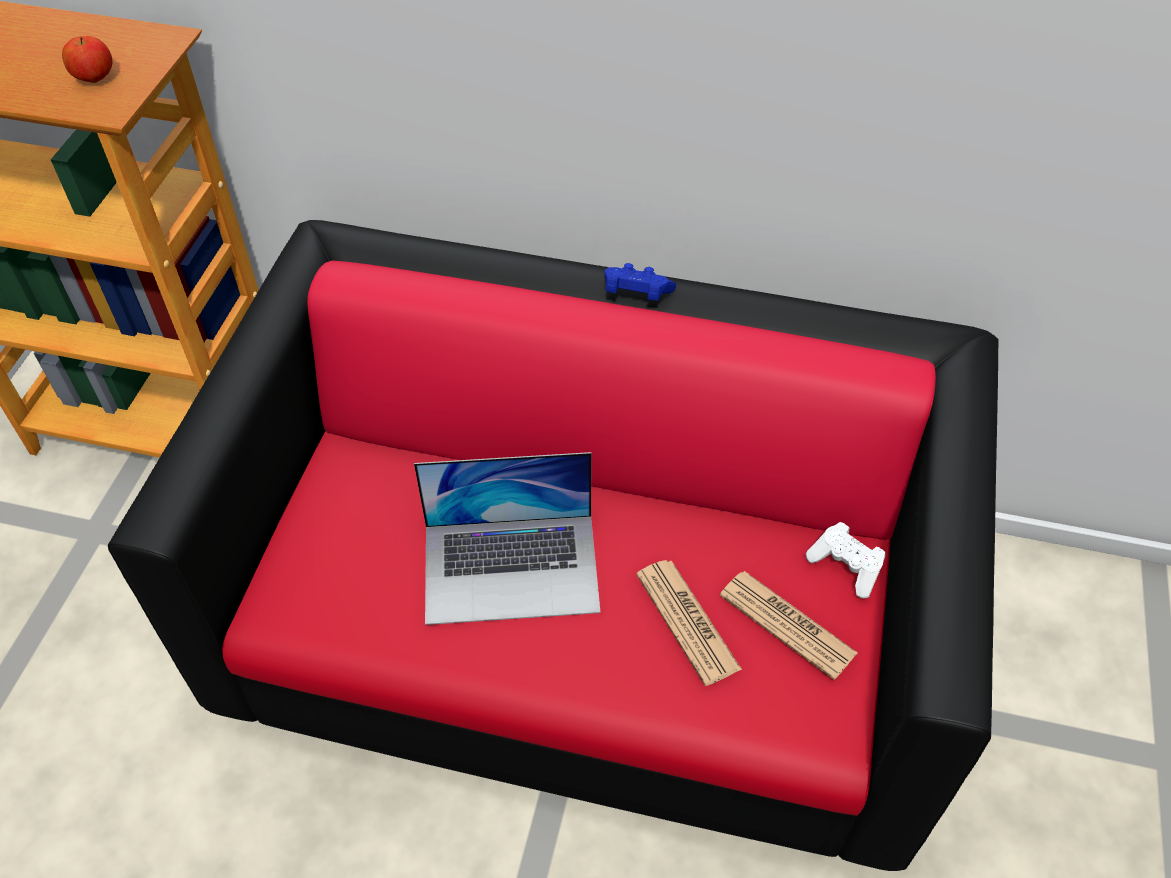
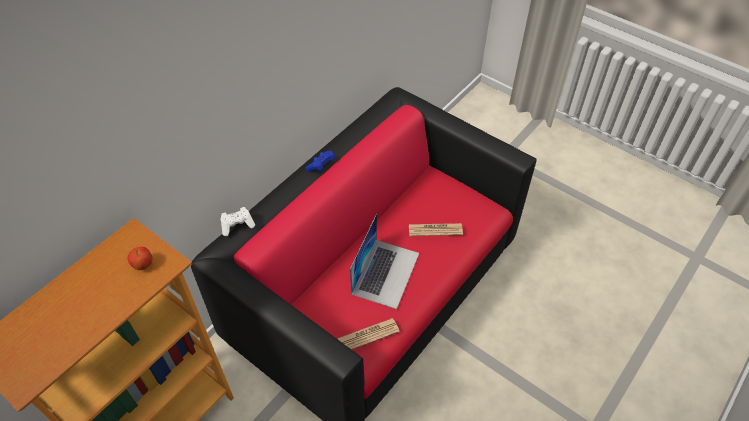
camera: 65 degrees left, 0 degrees up
newspaper [720,571,858,680] -> newspaper moved to [338,318,400,350]
white game controller [806,522,885,598] -> white game controller moved to [220,207,255,236]

